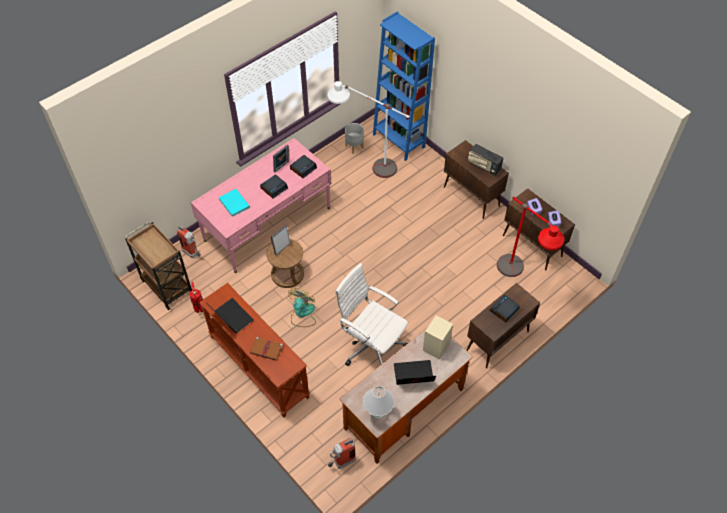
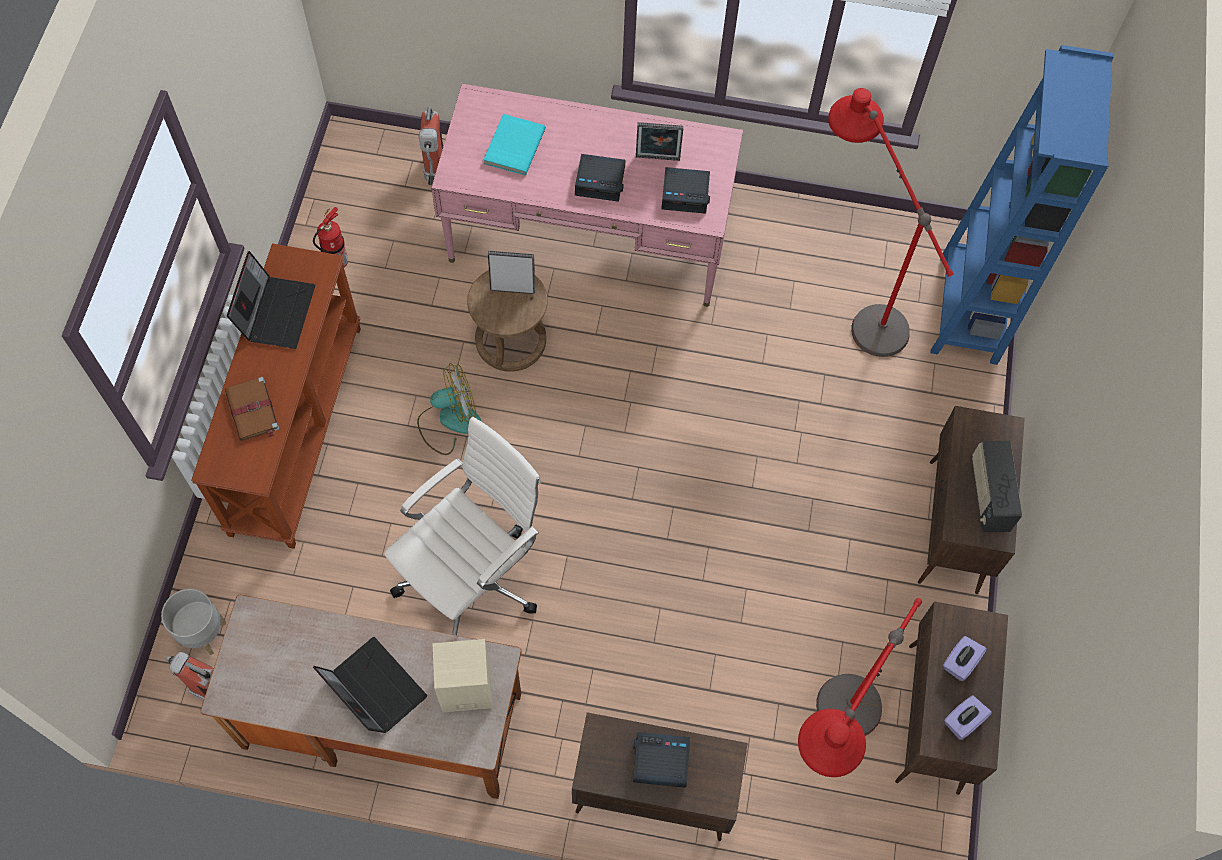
camera: 50 degrees right, 10 degrees up
brown cart [125,222,192,310] -> none
white floor lamp [327,81,409,178] -> red floor lamp [828,88,954,357]
white office chair [335,263,408,366] -> white office chair turned 45 degrees clockwise [385,417,541,635]
grey planter [345,123,364,154] -> grey planter moved to [161,589,226,655]
white table lamp [363,386,394,419] -> none

